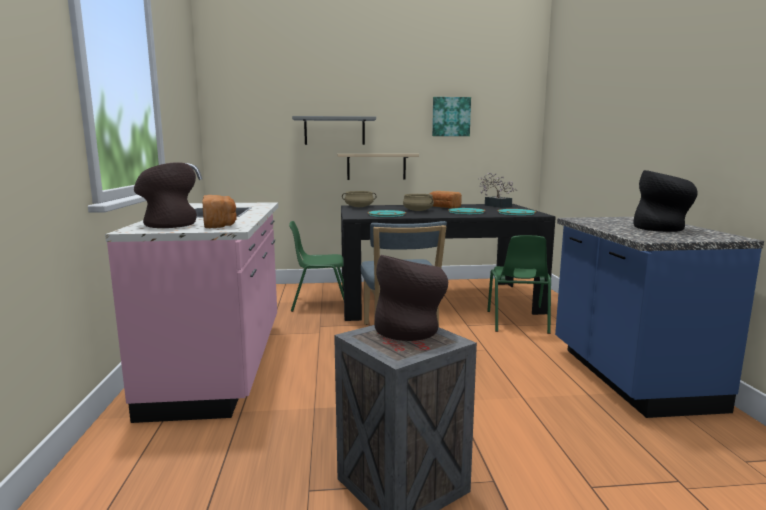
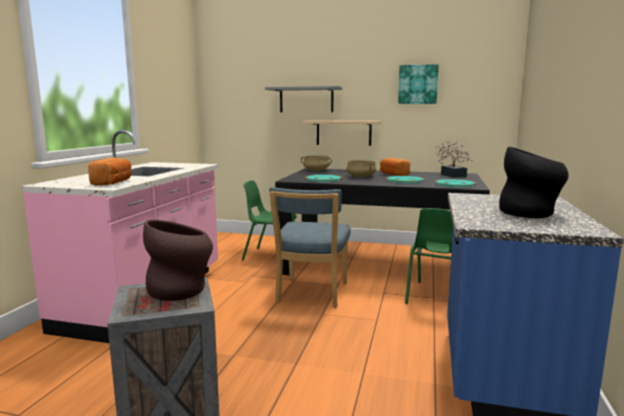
camera: 20 degrees right, 0 degrees up
brown vase [134,162,197,228] -> none

